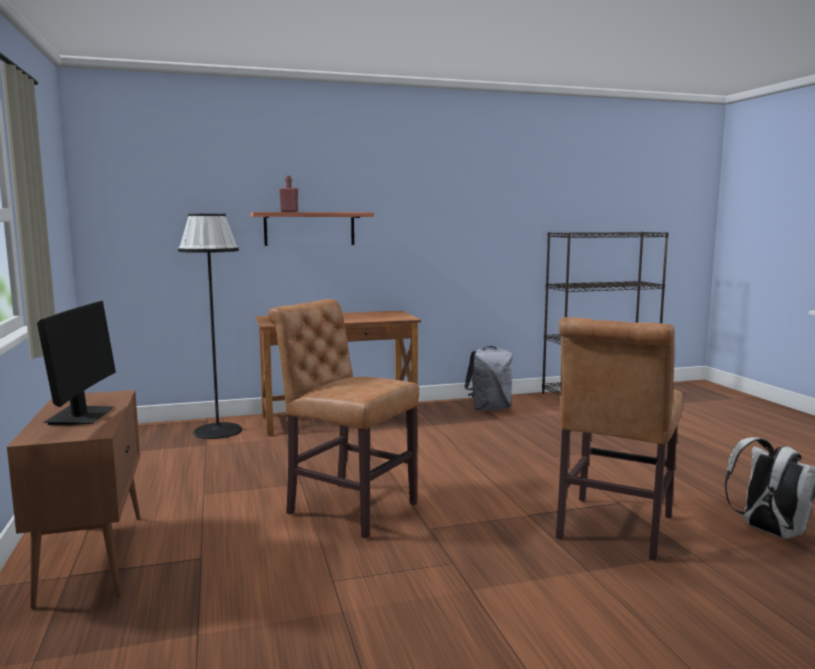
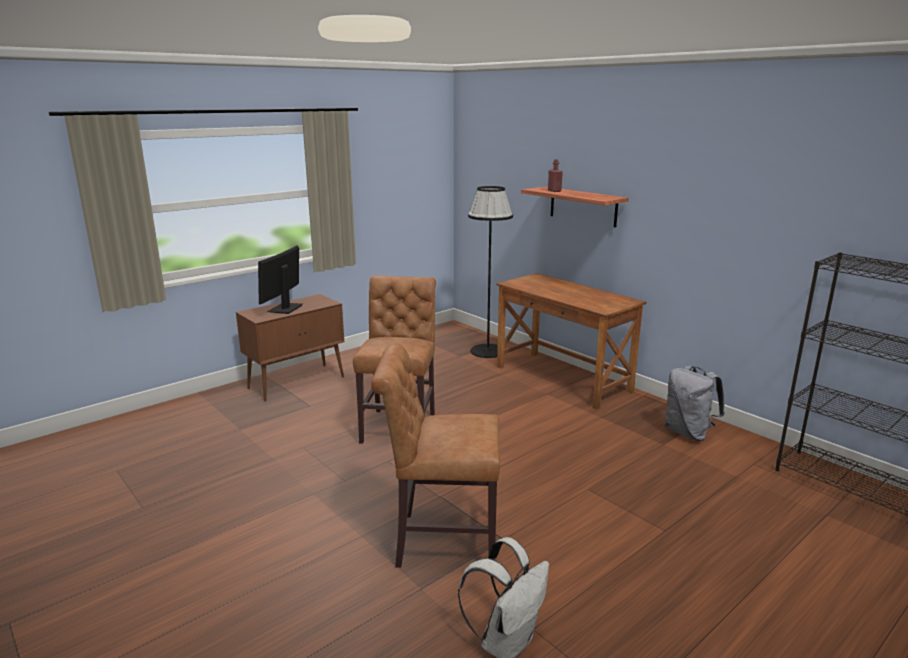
camera: 65 degrees right, 10 degrees up
monitor [37,301,116,425] -> monitor turned 135 degrees clockwise [258,245,303,314]

